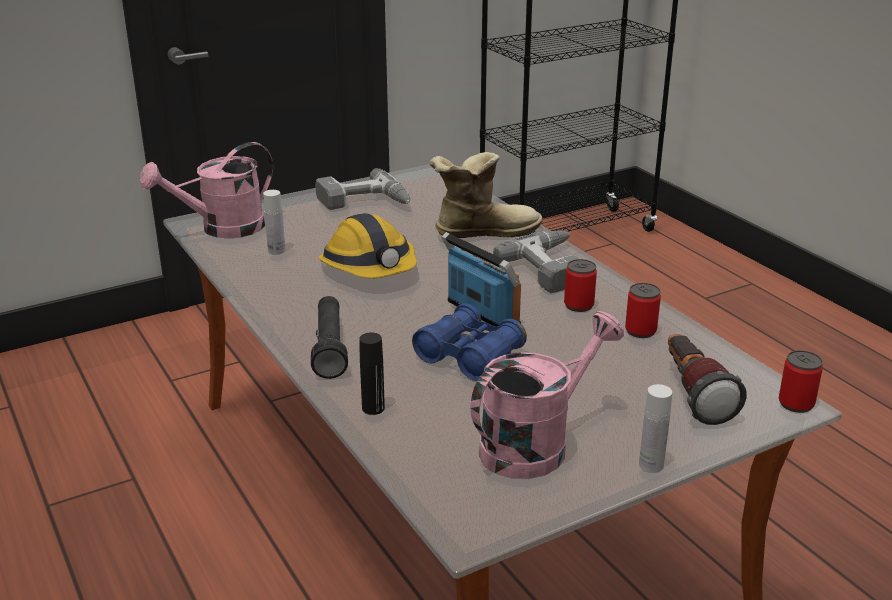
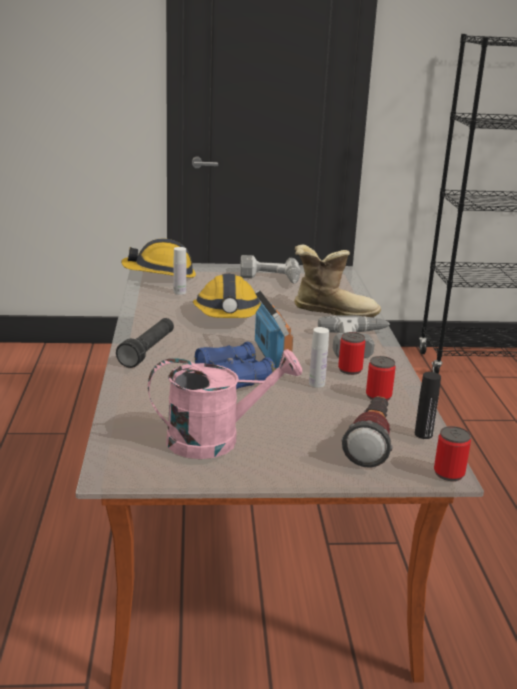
camera: 25 degrees right, 5 degrees down
pink watering can [140,142,273,238] -> hard hat [121,238,196,278]
black bottle [359,332,385,415] -> black bottle moved to [415,372,441,439]
white bottle [639,384,672,473] -> white bottle moved to [309,327,329,388]

